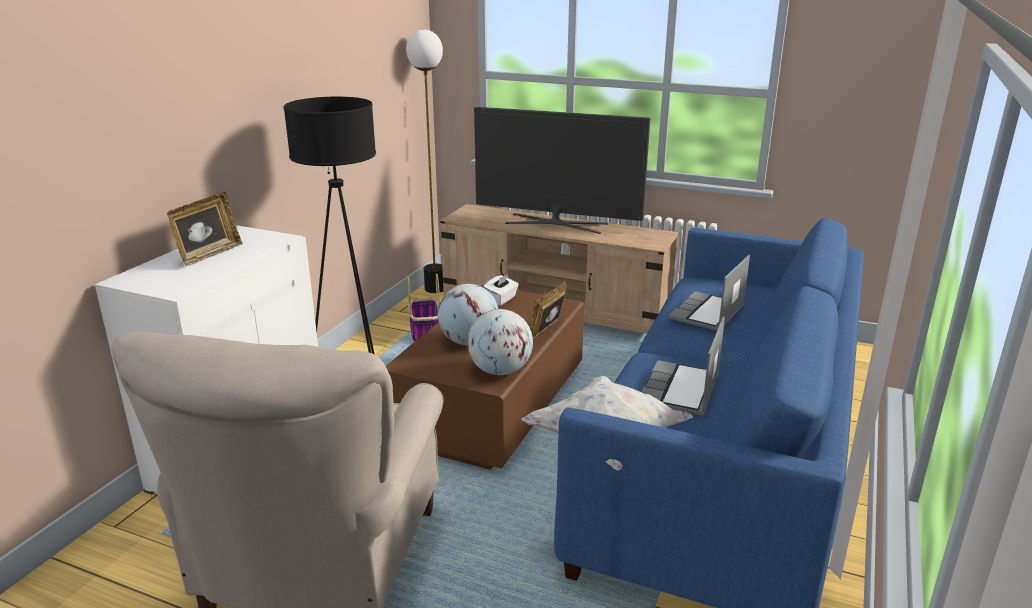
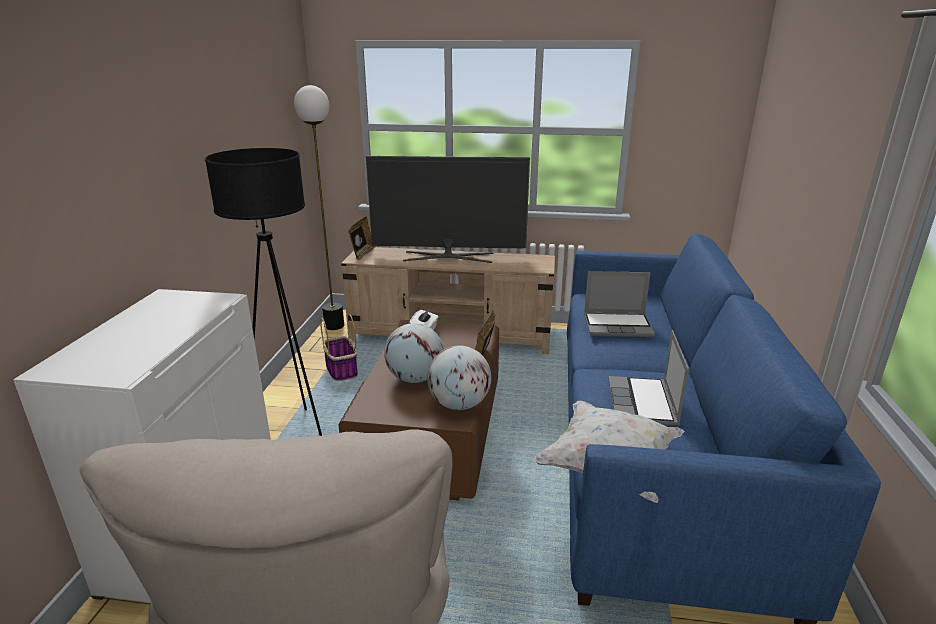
camera: 15 degrees left, 0 degrees up
picture frame [167,192,243,266] -> picture frame moved to [348,216,376,260]
laptop [668,255,750,331] -> laptop turned 105 degrees counterclockwise [584,271,655,337]

